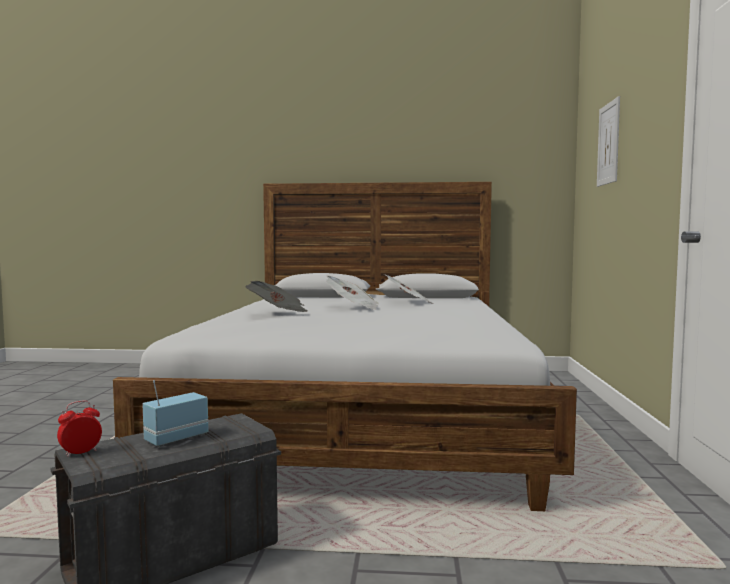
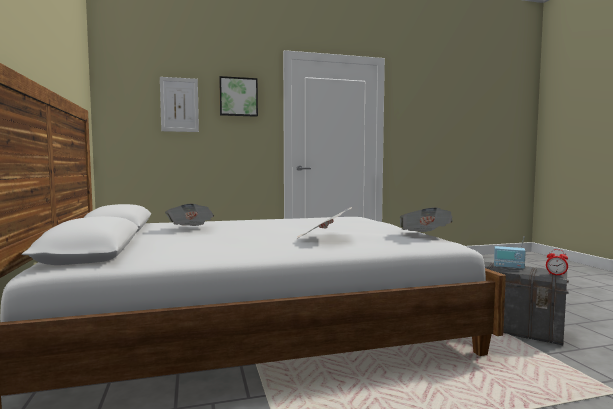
camera: 110 degrees left, 0 degrees up
newspaper [326,275,379,310] -> newspaper moved to [400,207,453,232]
none -> picture [219,76,258,117]

